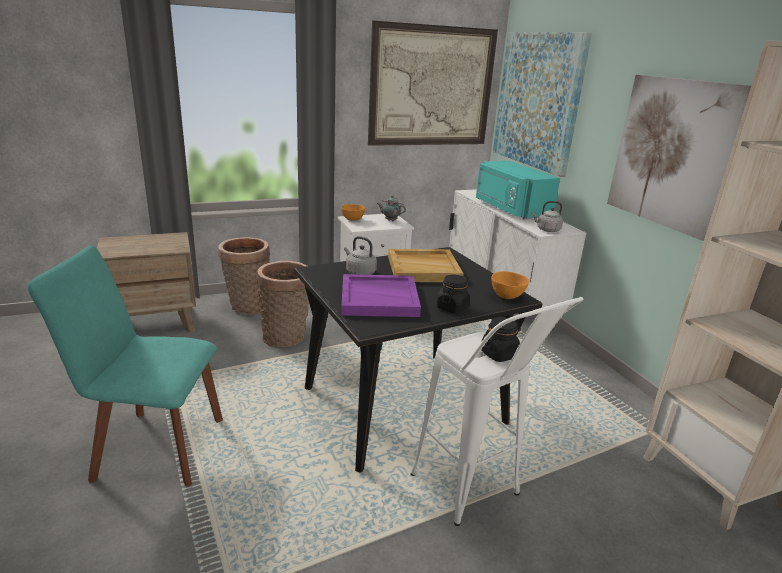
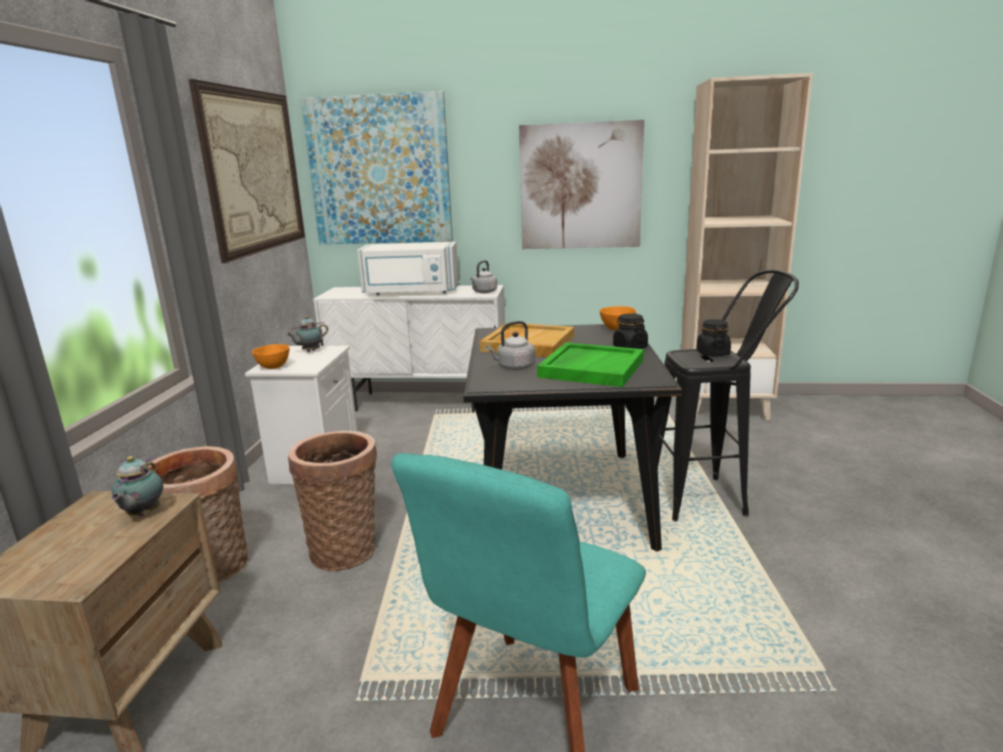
camera: 60 degrees left, 5 degrees down
purple tray [341,274,421,317] -> green tray [537,342,644,387]
white stool [411,297,584,526] -> black stool [656,270,799,521]
turquoise microwave [476,161,560,219] -> white microwave [357,242,459,295]
none -> teapot [111,456,163,516]

